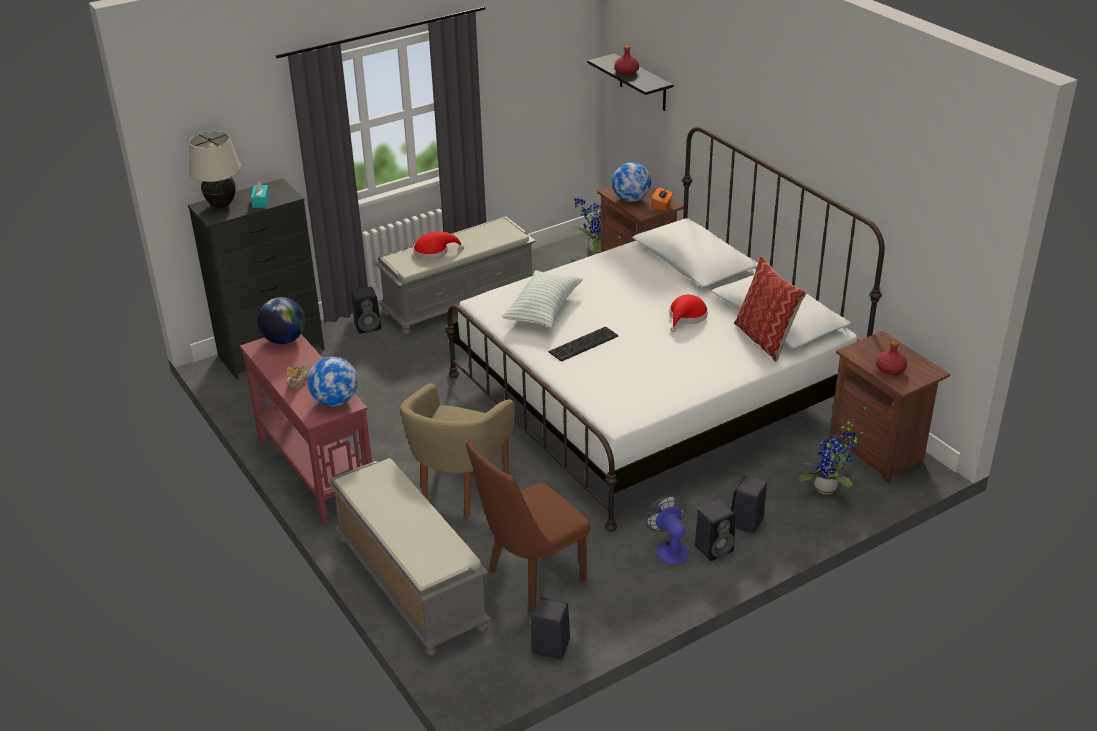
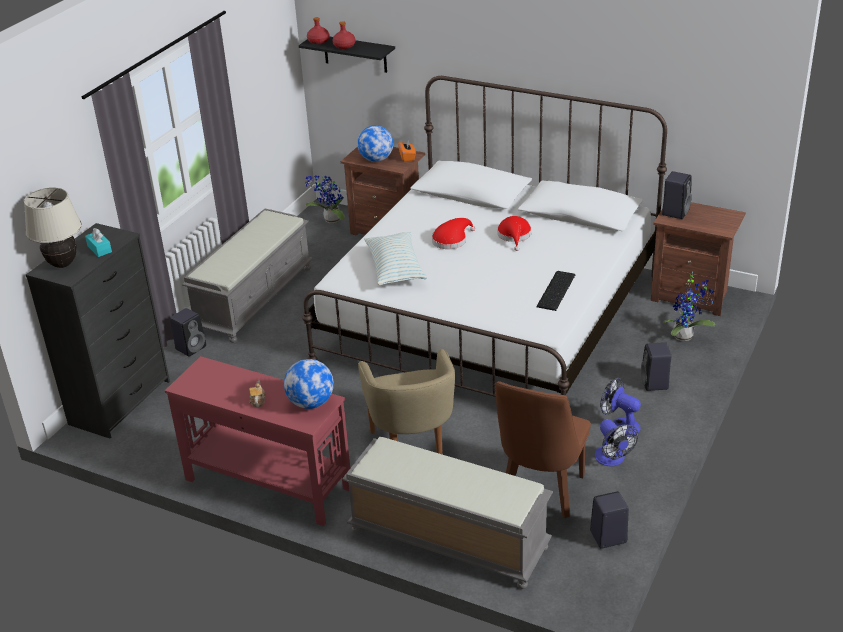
camera: 30 degrees left, 0 degrees up
globe [257,297,305,344] -> none
red hat [413,232,464,259] -> red hat moved to [432,218,475,249]
keyboard [548,327,618,362] -> keyboard moved to [536,271,575,311]
black speaker [695,500,735,561] -> black speaker moved to [662,171,692,219]
pillow [734,256,807,362] -> none
red bottle [876,341,907,375] -> red bottle moved to [307,17,330,44]
none -> fan [595,419,639,466]

